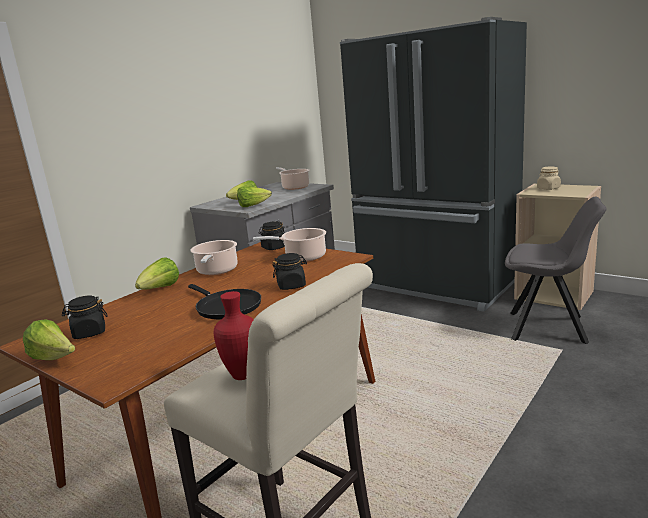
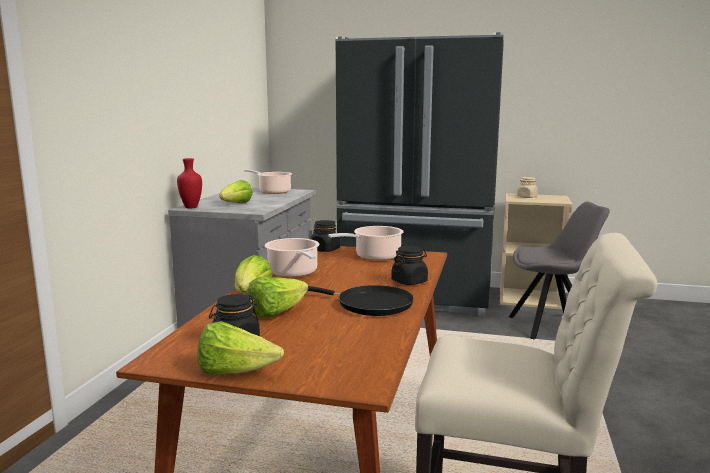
camera: 25 degrees left, 5 degrees down
red vase [213,291,254,380] -> red vase moved to [177,158,202,208]
lettuce [237,186,272,207] -> lettuce moved to [247,277,308,318]

